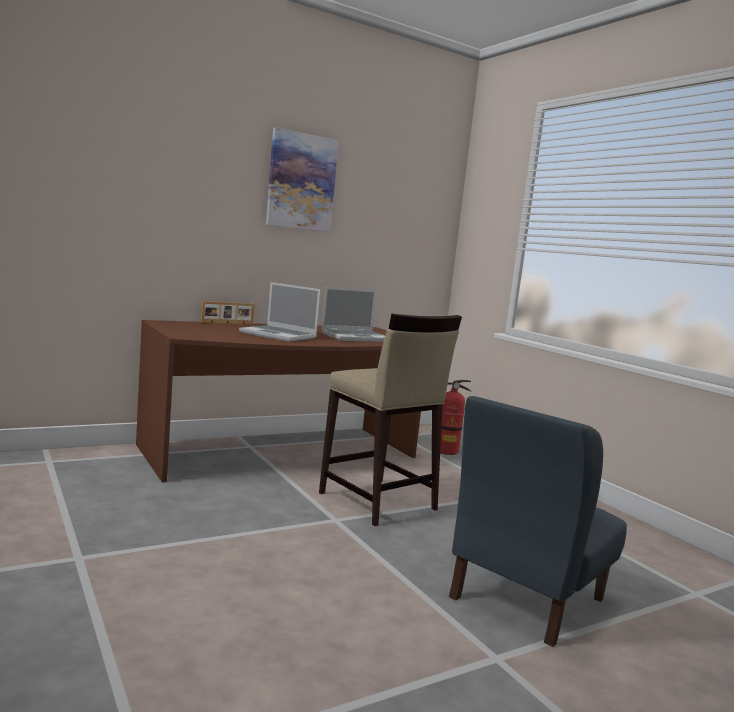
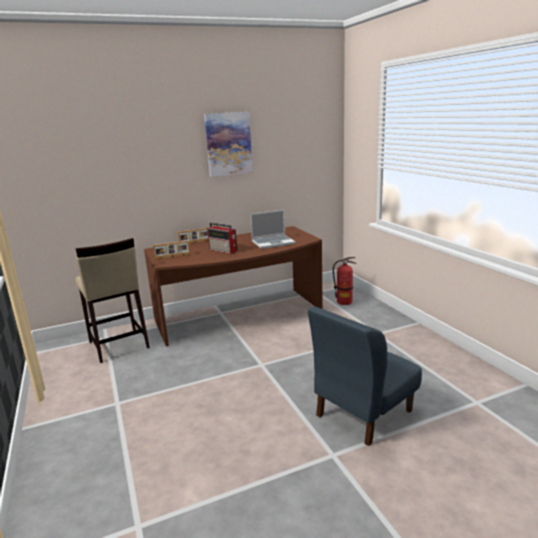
camera: 10 degrees right, 10 degrees up
laptop [239,282,321,342] -> radio [207,223,237,254]
beige stool [319,314,462,526] -> beige stool moved to [75,238,150,363]
none -> picture frame [153,241,191,259]

